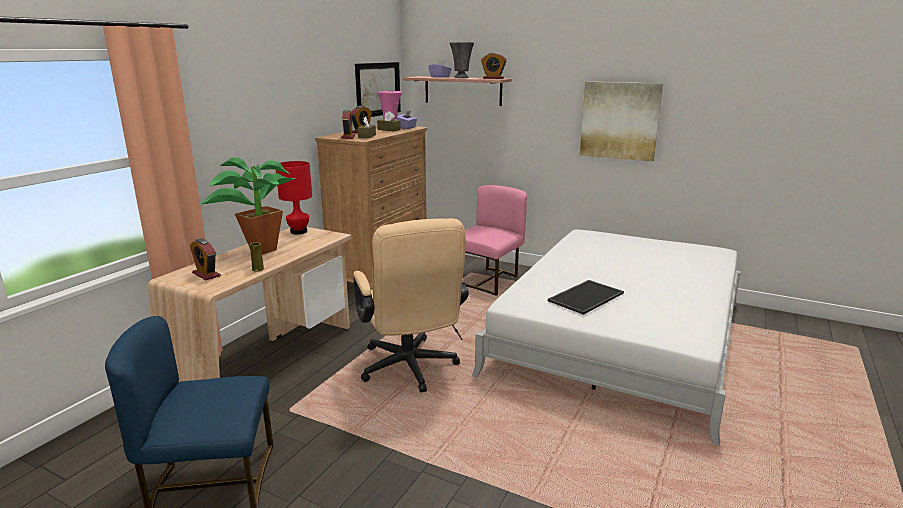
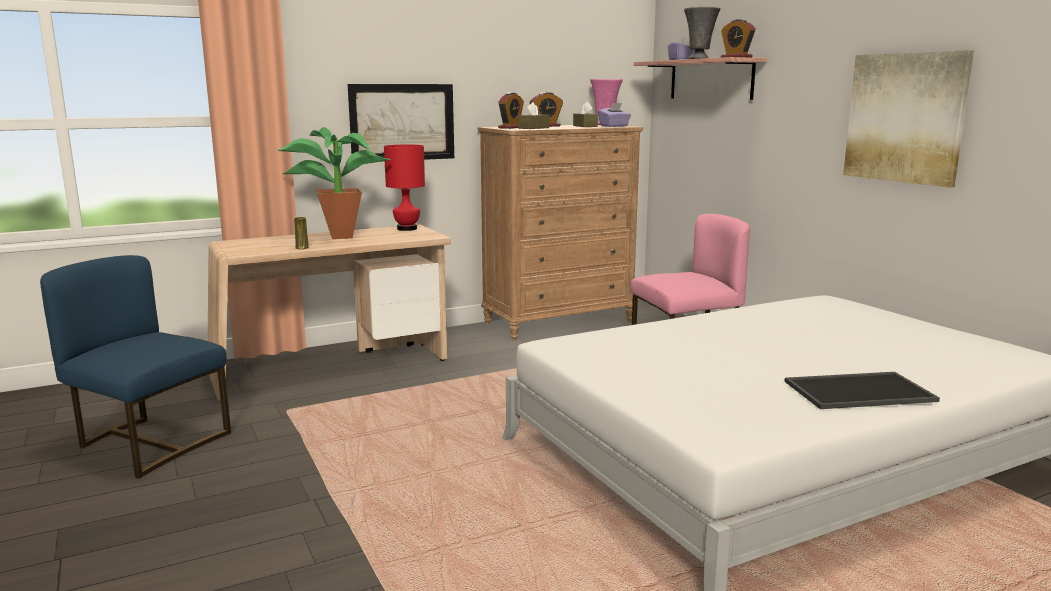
camera: 35 degrees right, 5 degrees down
alarm clock [190,238,221,280] -> none
beige office chair [353,218,469,392] -> none
picture [355,62,401,117] -> picture moved to [348,84,454,160]
tray [548,280,624,315] -> tray moved to [784,372,940,409]

